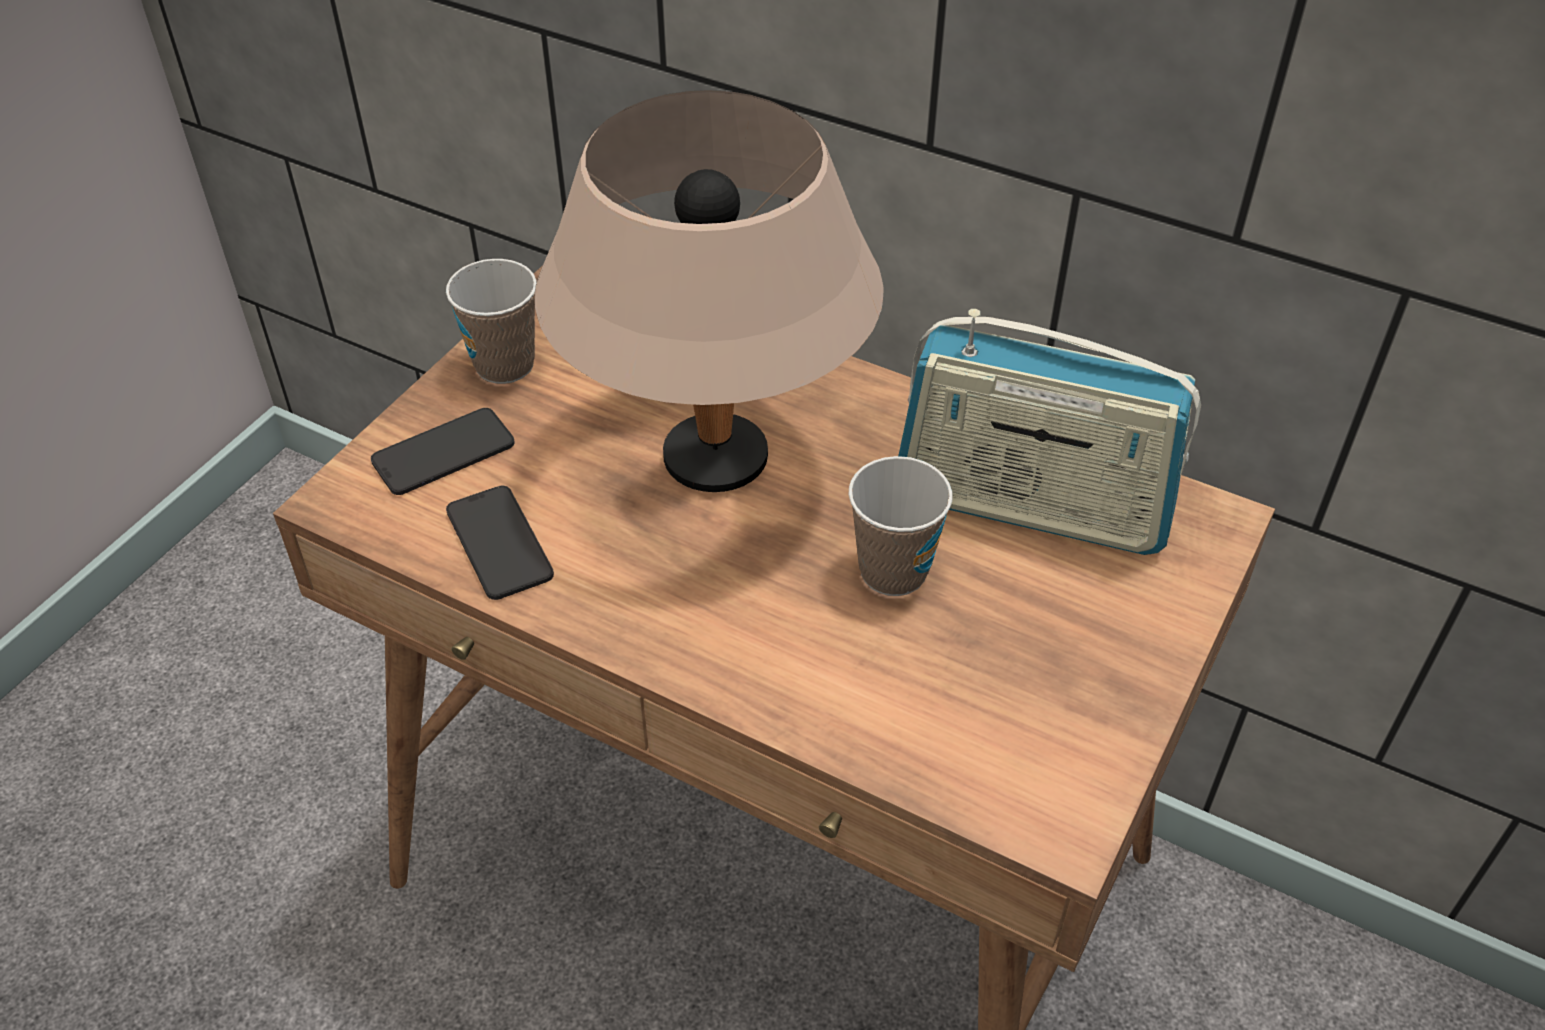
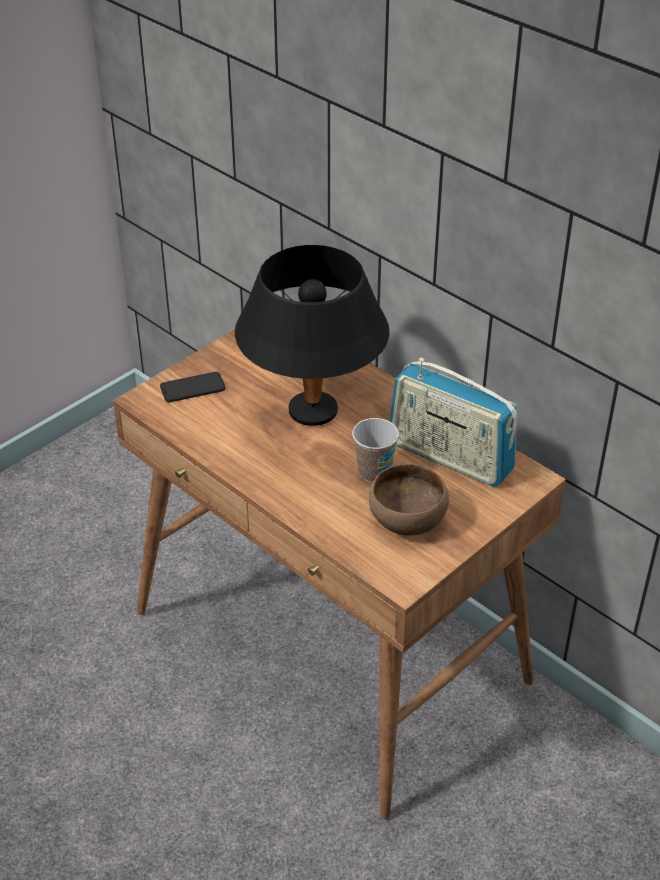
camera: 15 degrees right, 5 degrees down
cup [446,259,537,384] -> none
phone [446,486,554,600] -> none
beige table lamp [535,90,884,492] -> black table lamp [235,245,390,426]
none -> brown bowl [369,464,449,536]

